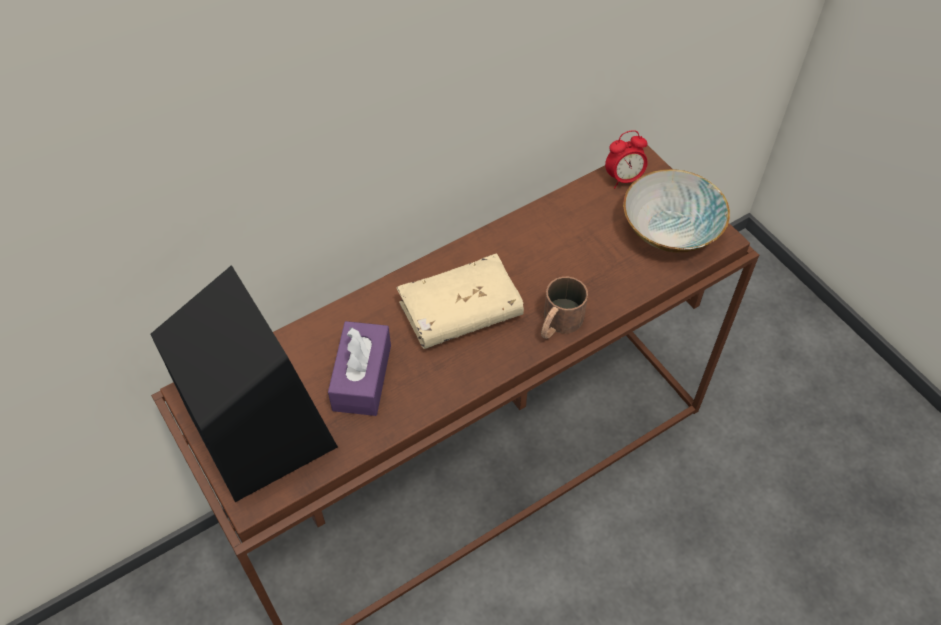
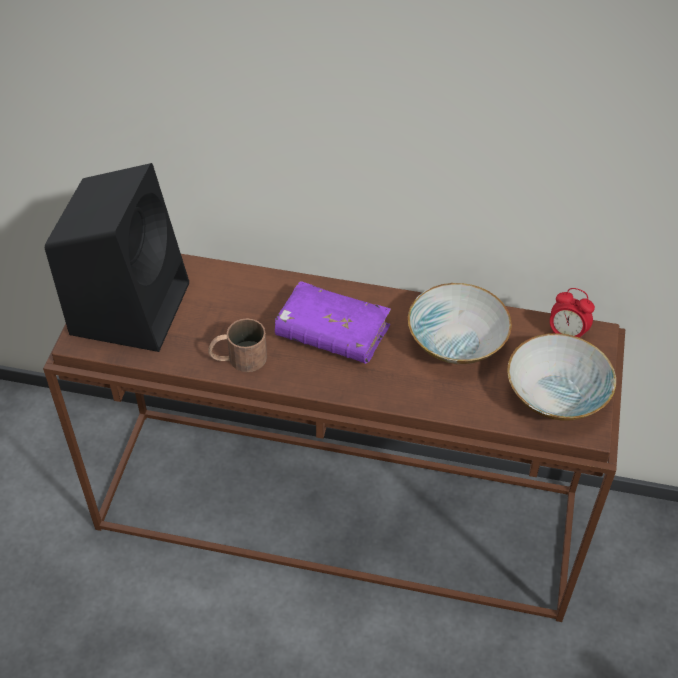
camera: 45 degrees right, 5 degrees down
purple tissue box [328,321,391,416] -> none
beige book [396,254,524,349] -> purple book [275,281,391,364]
brown mug [541,277,588,339] -> brown mug moved to [208,318,267,372]
none -> bowl [408,283,512,364]

